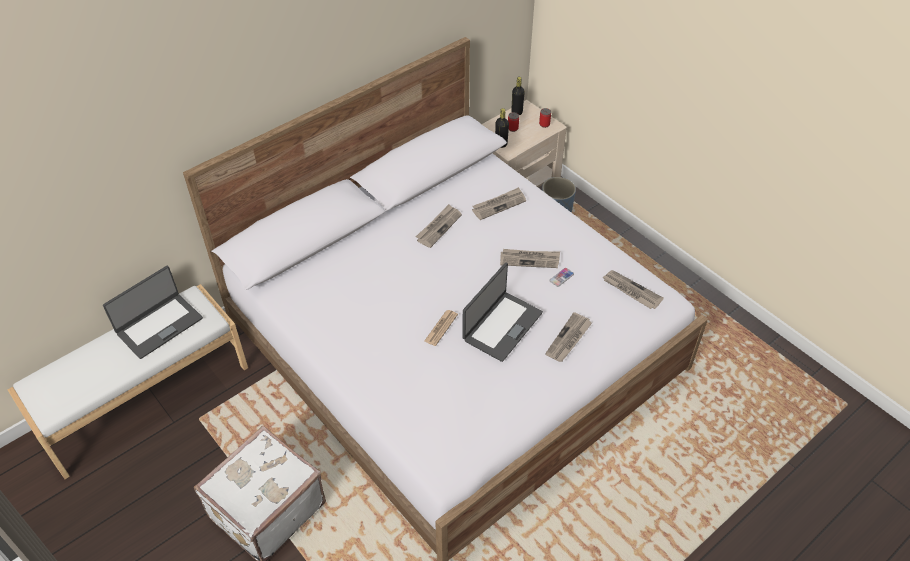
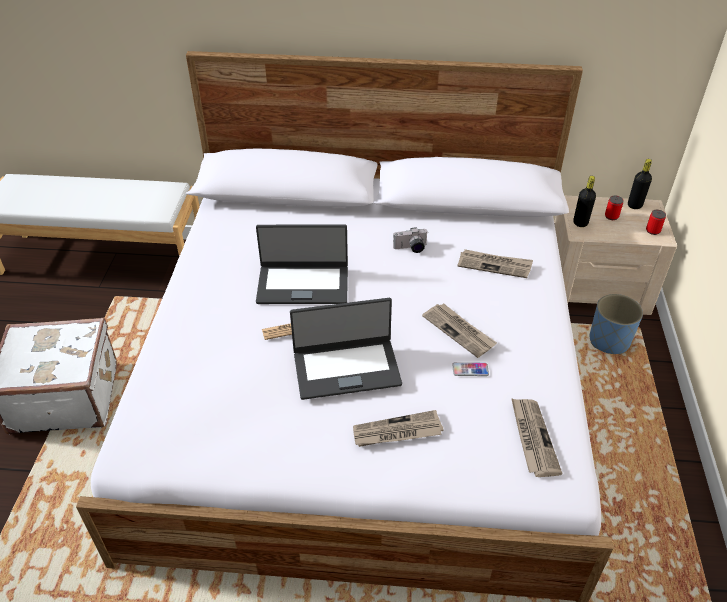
camera: 45 degrees right, 5 degrees down
laptop [103,266,203,359] -> laptop moved to [256,225,348,304]
newspaper [416,204,462,248] -> camera [393,227,428,253]

